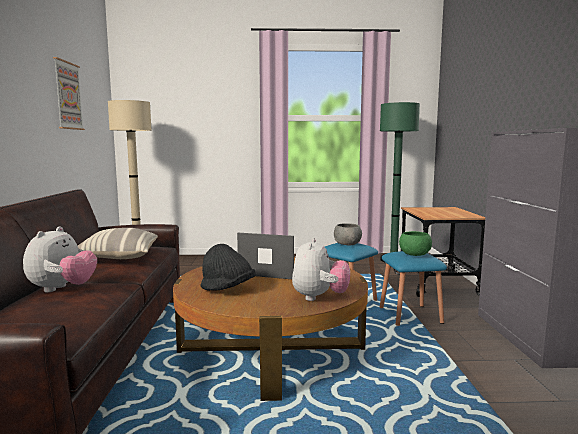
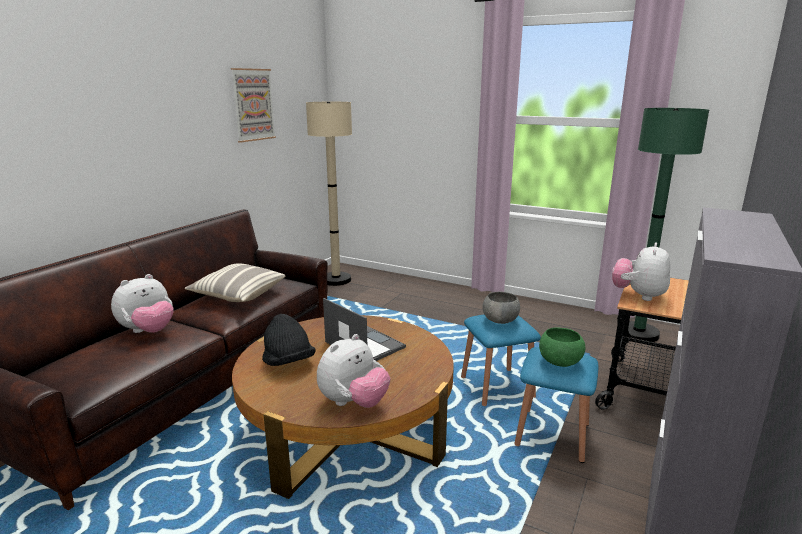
camera: 30 degrees right, 10 degrees up
none -> plush toy [612,242,670,301]

